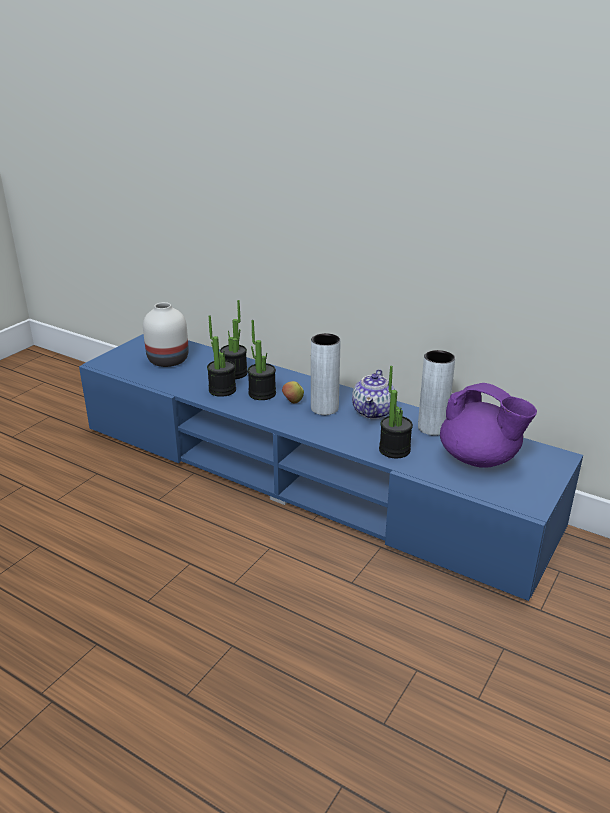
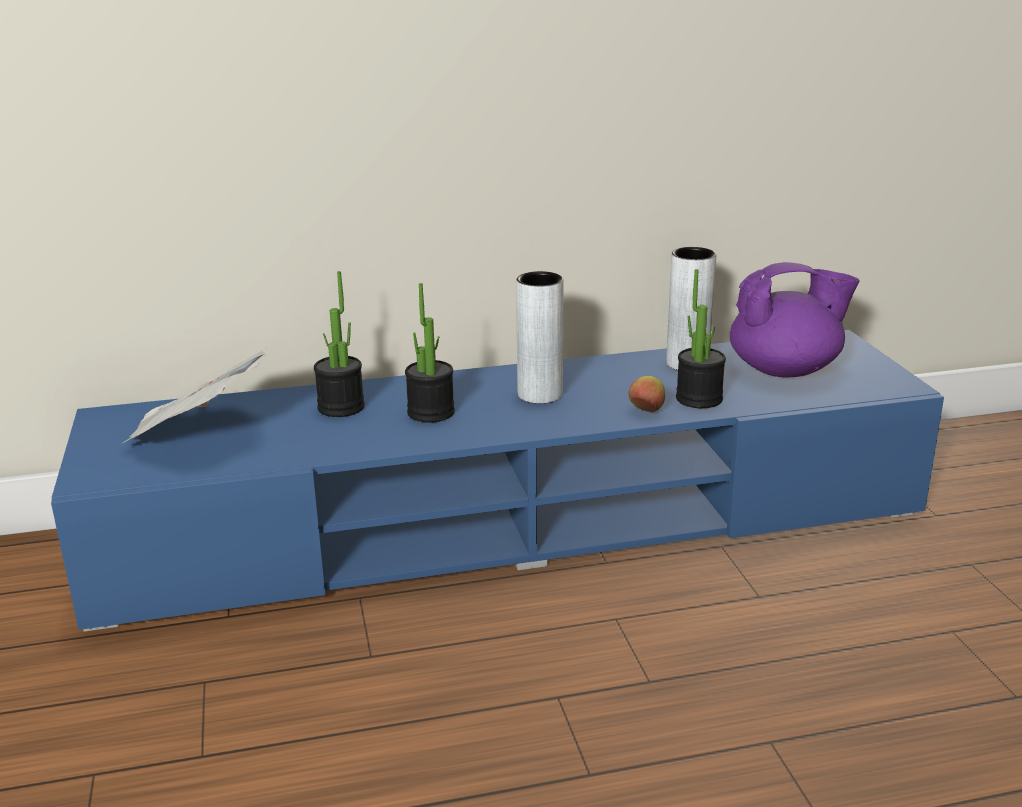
camera: 45 degrees left, 5 degrees down
white vase [143,302,189,367] -> newspaper [123,349,266,443]
potted plant [207,316,236,397] -> none
apple [282,381,304,403] -> apple moved to [628,376,665,412]
teapot [352,369,395,419] -> none

